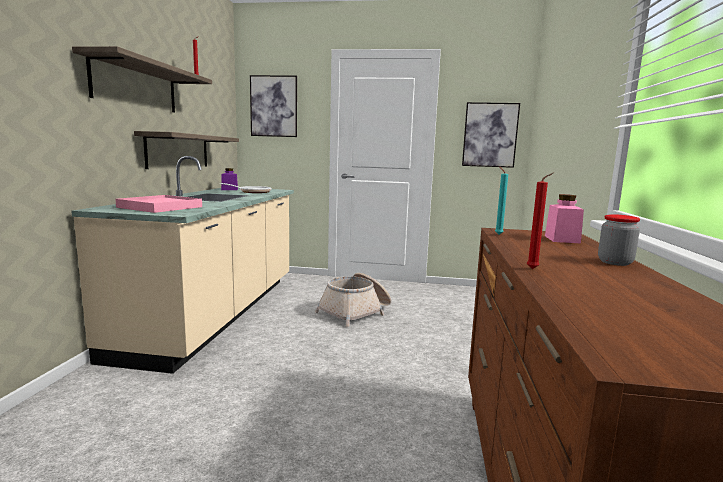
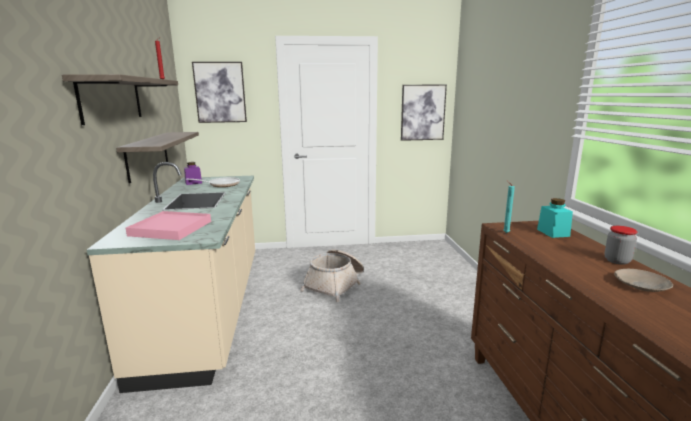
camera: 15 degrees left, 5 degrees up
red candle [527,172,554,269] -> none
pink jar [545,194,584,244] -> turquoise jar [537,198,573,238]
none -> beige plate [614,269,673,292]

